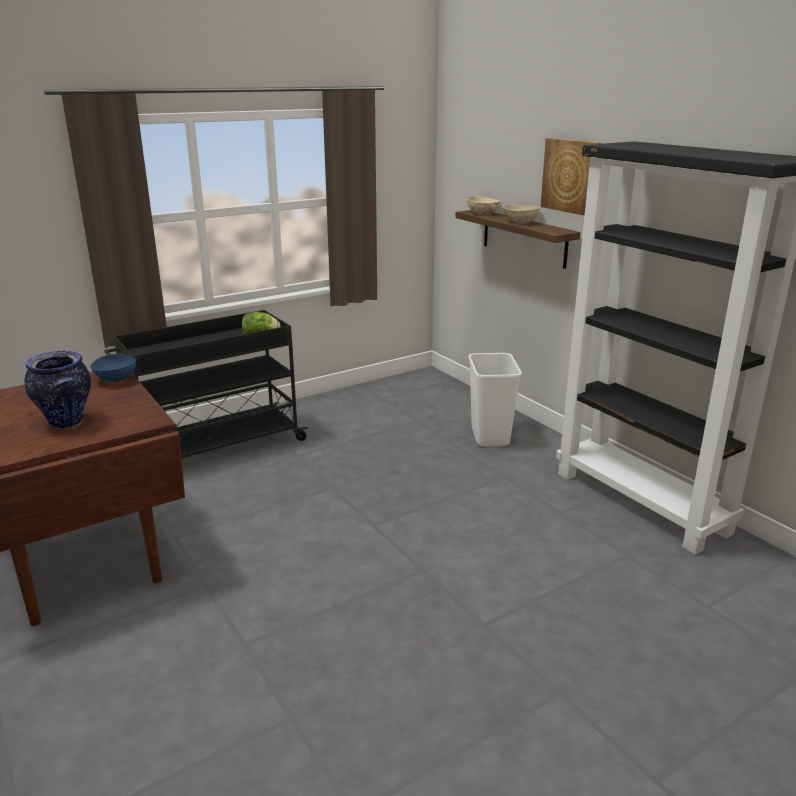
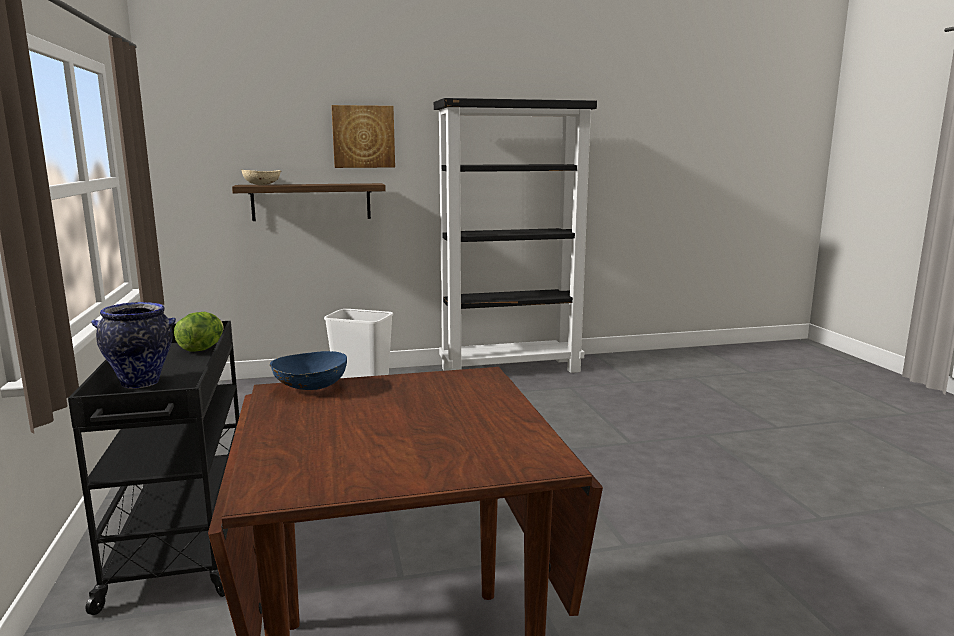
camera: 70 degrees left, 10 degrees down
vase [24,351,91,429] -> vase moved to [91,302,176,389]
beige bowl [503,205,540,223] -> none

